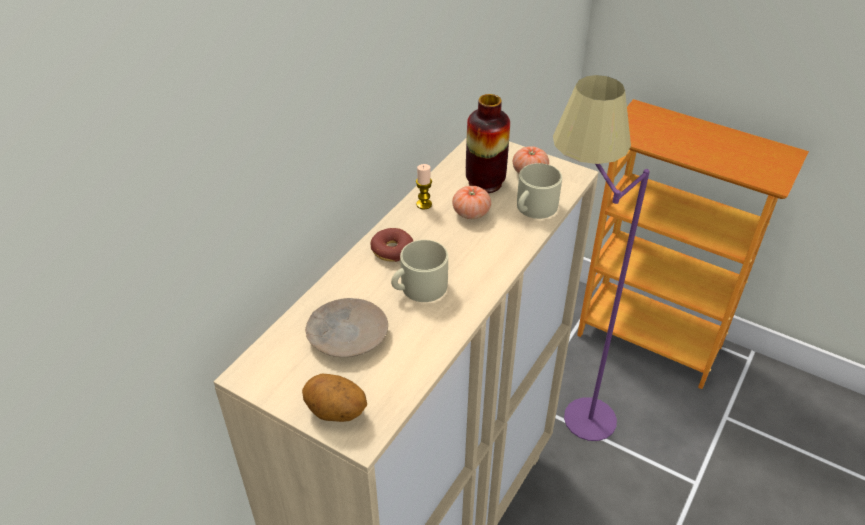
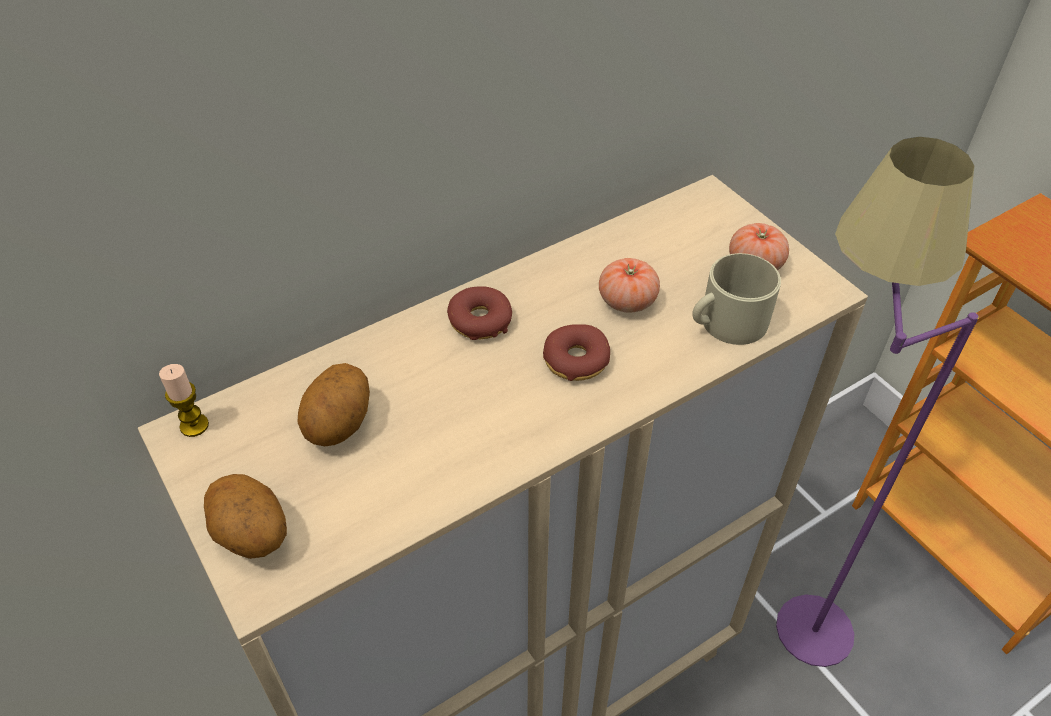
camera: 25 degrees right, 5 degrees up
beige plate [305,298,388,357] -> potato [297,363,370,446]
beige mug [391,240,448,302] -> none
candle [416,164,432,210] -> candle moved to [159,364,209,437]
vase [466,94,510,193] -> none
none -> donut [543,324,610,381]

